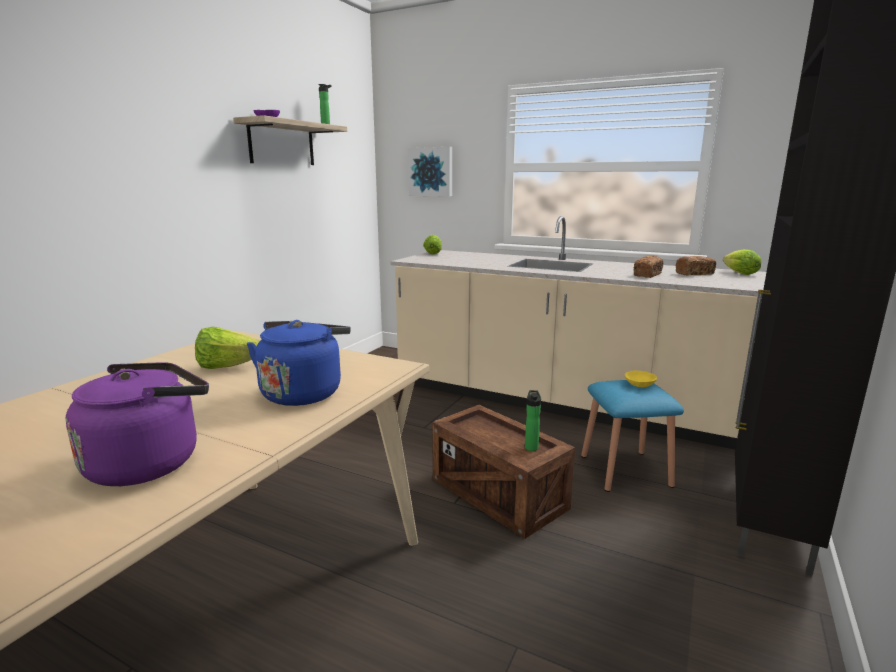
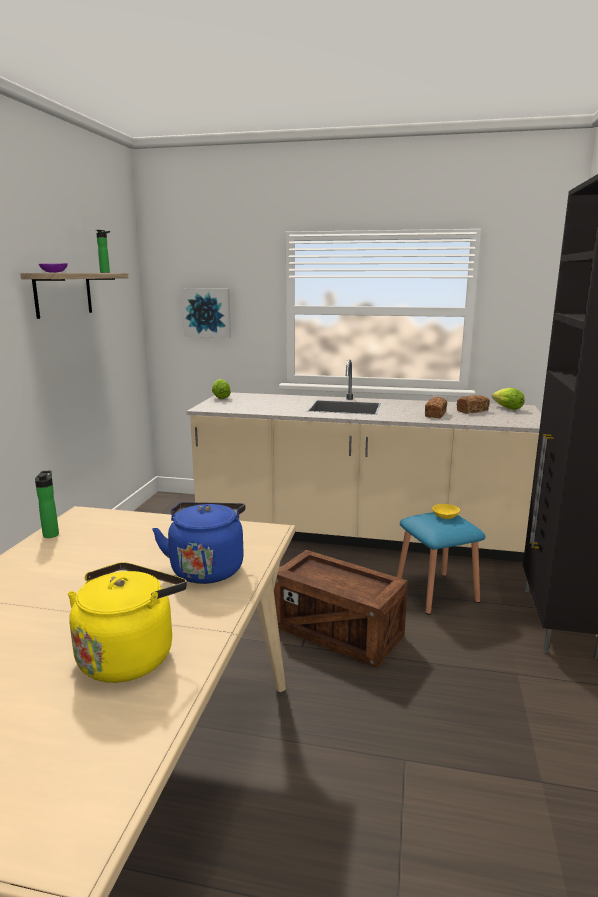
camera: 15 degrees left, 0 degrees up
purple kettle [66,362,209,486] -> yellow kettle [68,562,187,683]
lettuce [195,327,260,369] -> none
bottle [525,390,541,451] -> bottle moved to [35,471,59,538]

